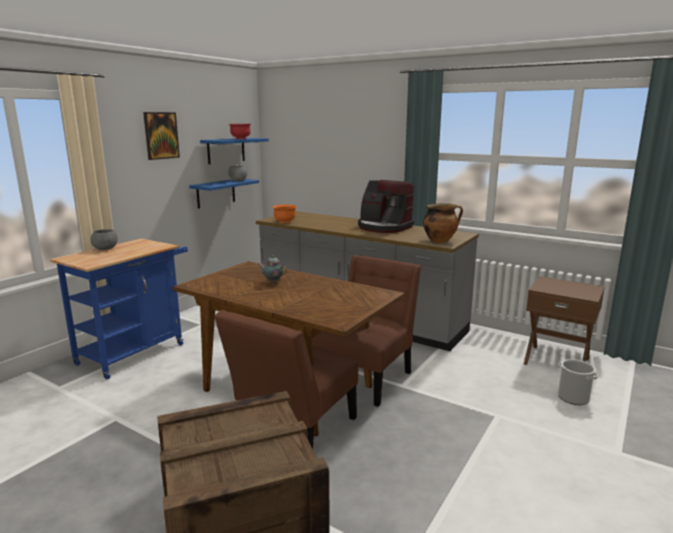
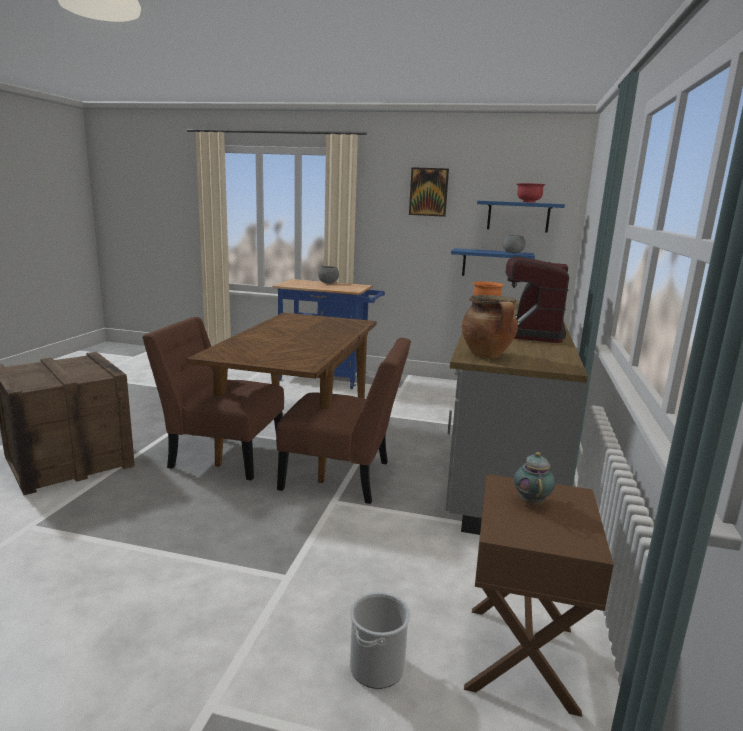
camera: 70 degrees right, 0 degrees up
teapot [258,255,287,283] -> teapot moved to [514,452,555,506]

